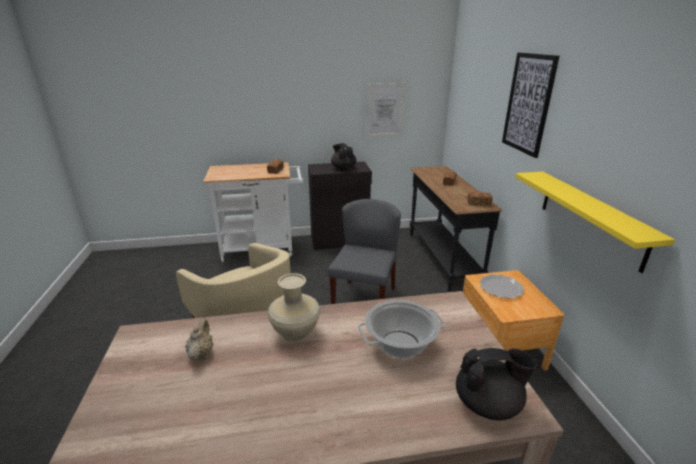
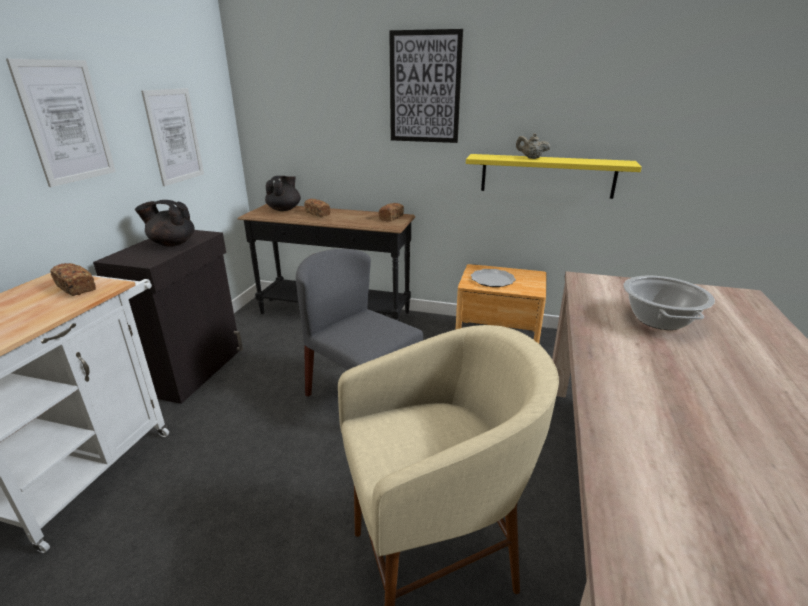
camera: 65 degrees left, 0 degrees up
beige teapot [185,318,213,360] -> beige teapot moved to [516,133,550,159]
beige vase [268,273,320,342] -> none
black teapot [456,348,538,420] -> black teapot moved to [265,176,301,211]
none -> picture [6,59,116,187]

